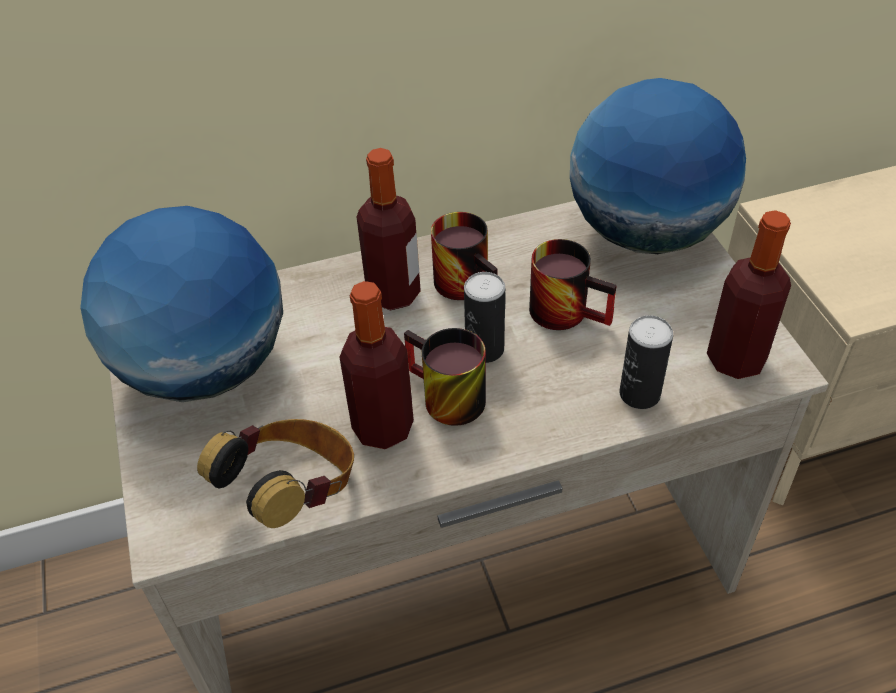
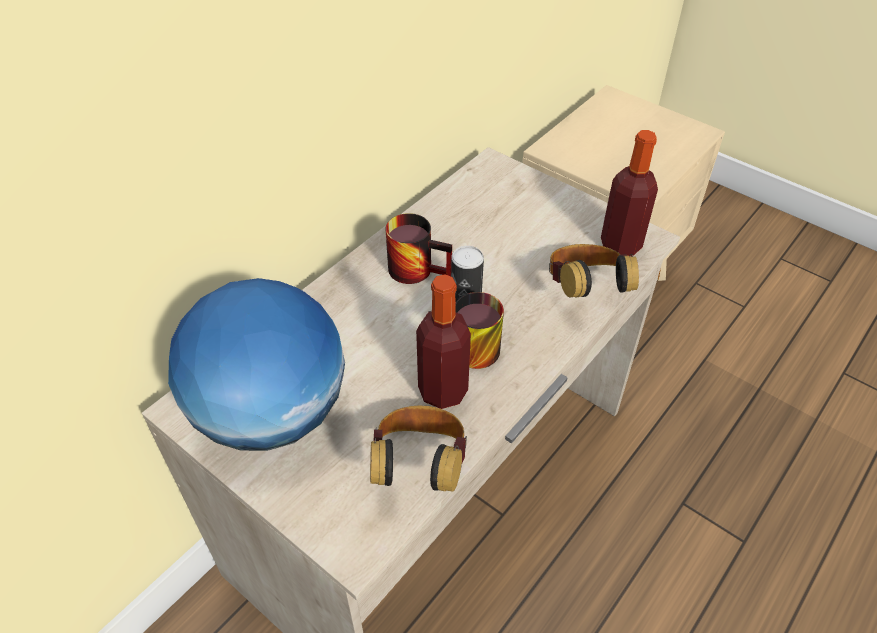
camera: 35 degrees left, 0 degrees up
bottle [357,148,421,311] -> none
mug [529,239,617,330] -> none
globe [570,78,746,254] -> none
can [620,315,673,409] -> headphones [549,244,639,297]

